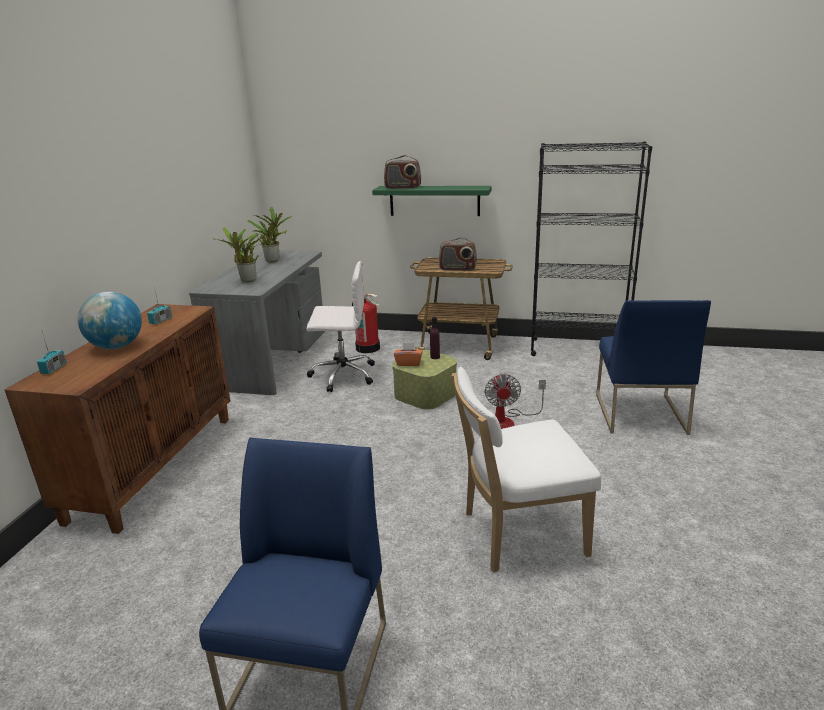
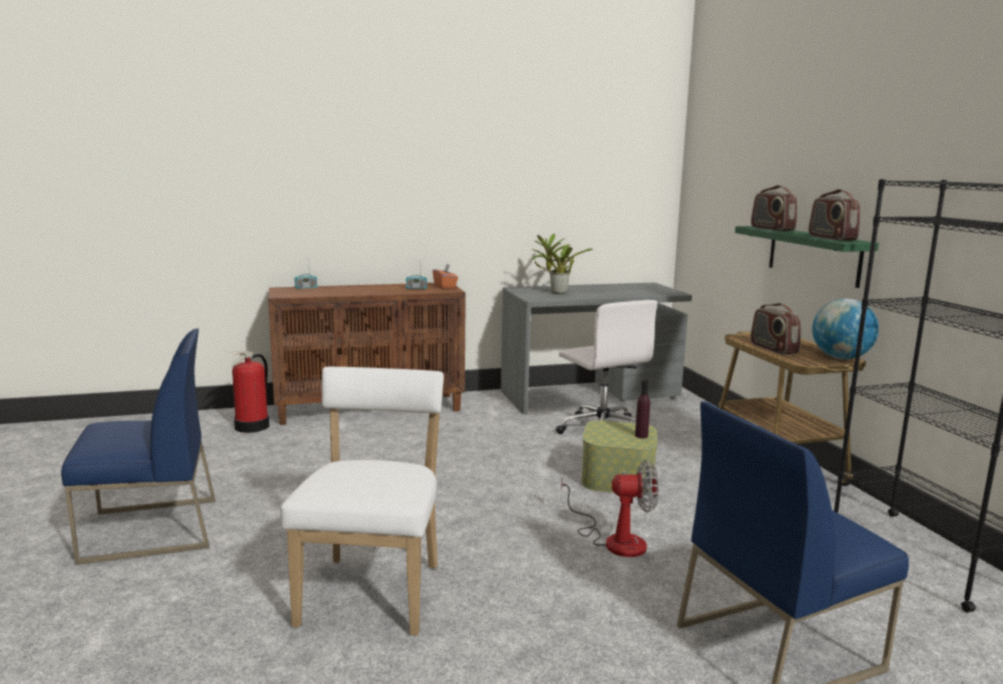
camera: 60 degrees right, 10 degrees down
globe [78,292,142,349] -> globe moved to [812,299,879,359]
potted plant [247,207,292,262] -> none
fire extinguisher [352,293,380,353] -> fire extinguisher moved to [226,351,269,433]
orange tissue box [394,343,423,366] -> orange tissue box moved to [433,264,458,289]
white chair [452,367,601,573] -> white chair turned 45 degrees clockwise [281,367,444,636]
fan [485,373,546,429] -> fan turned 150 degrees counterclockwise [561,460,659,557]
none -> radio [809,189,861,241]

